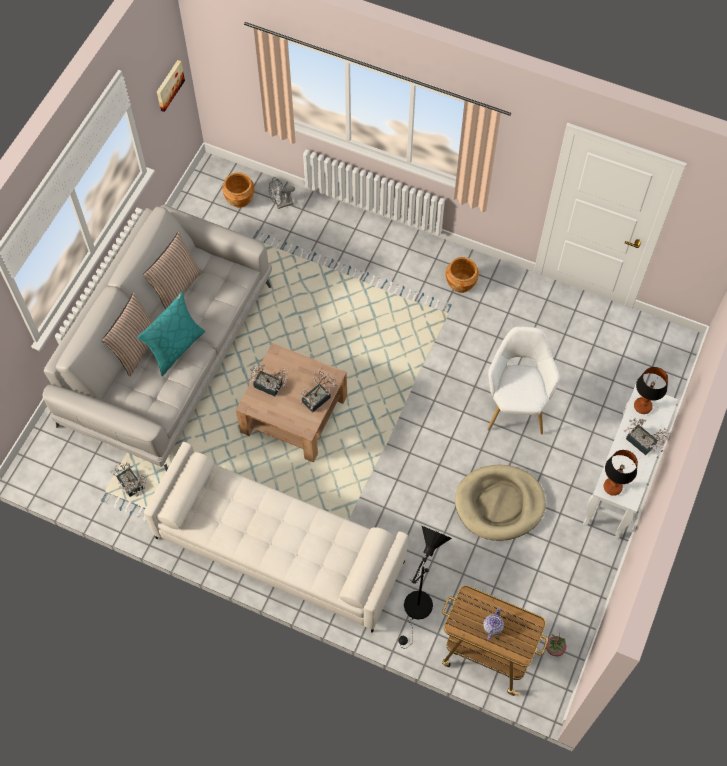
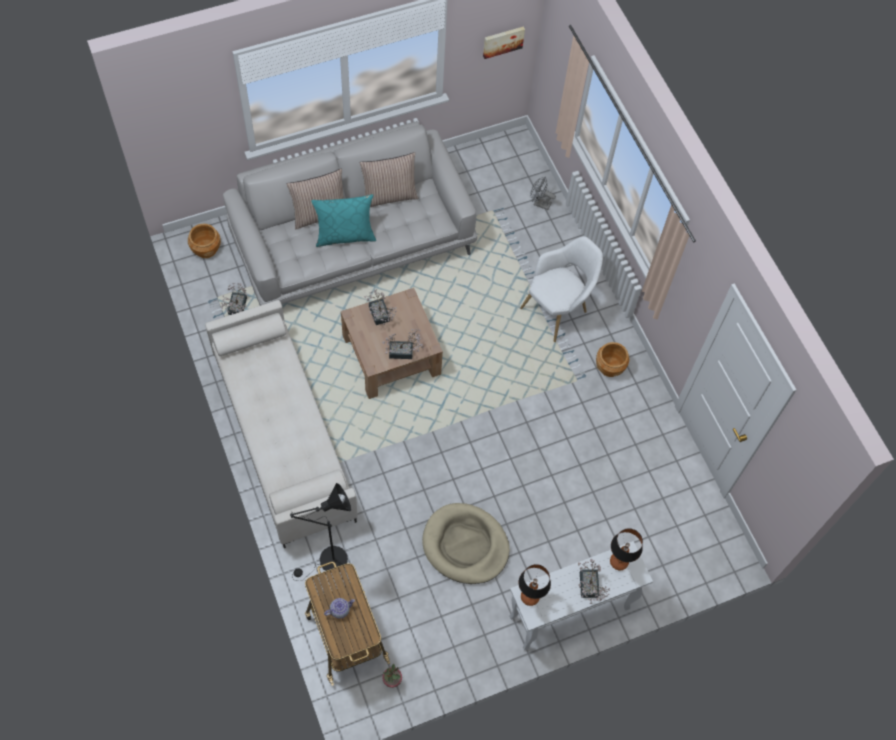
camera: 40 degrees right, 0 degrees up
brown planter [222,172,254,208] -> brown planter moved to [188,224,221,258]
white armchair [487,326,560,435] -> white armchair moved to [520,236,603,342]

